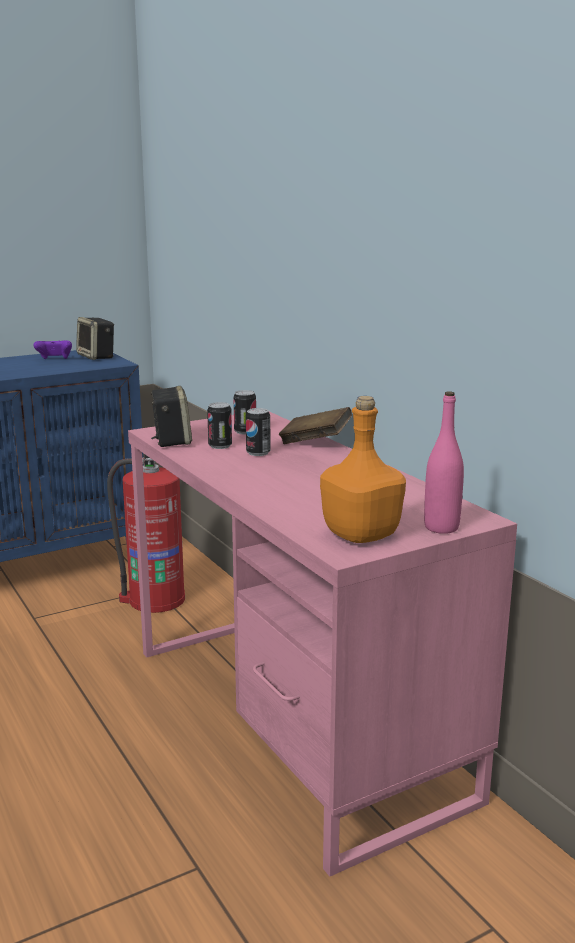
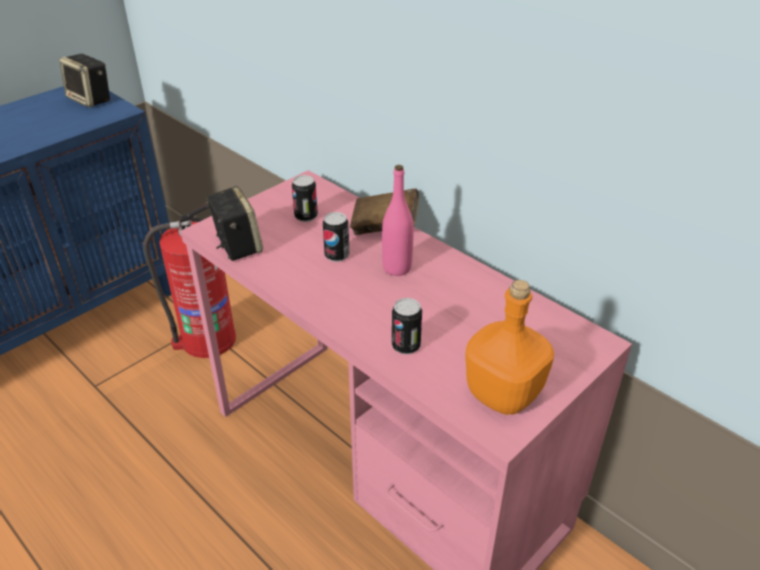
camera: 15 degrees left, 20 degrees up
purple game controller [34,340,72,359] -> none
can [207,402,232,449] -> can moved to [392,298,422,354]
pink bottle [424,391,464,534] -> pink bottle moved to [382,165,414,276]

